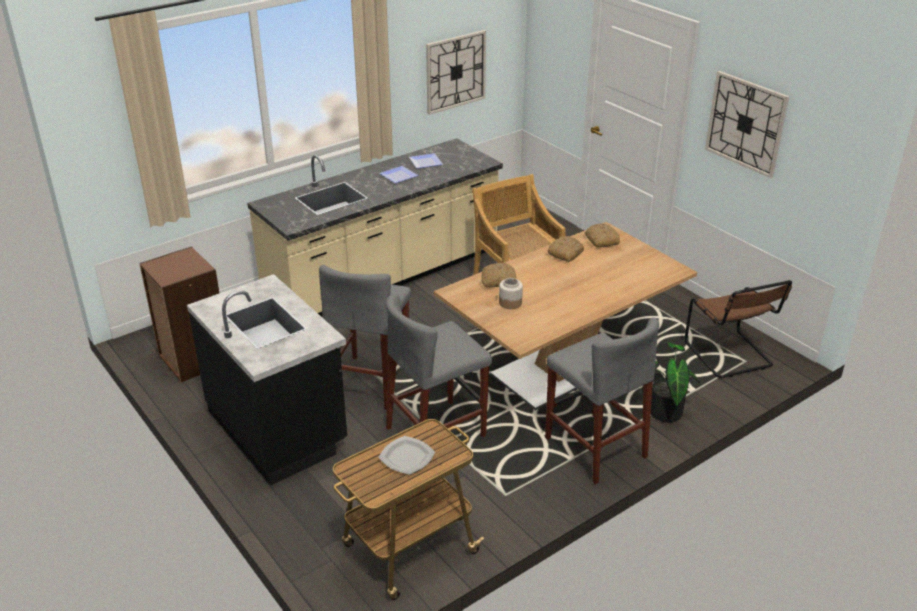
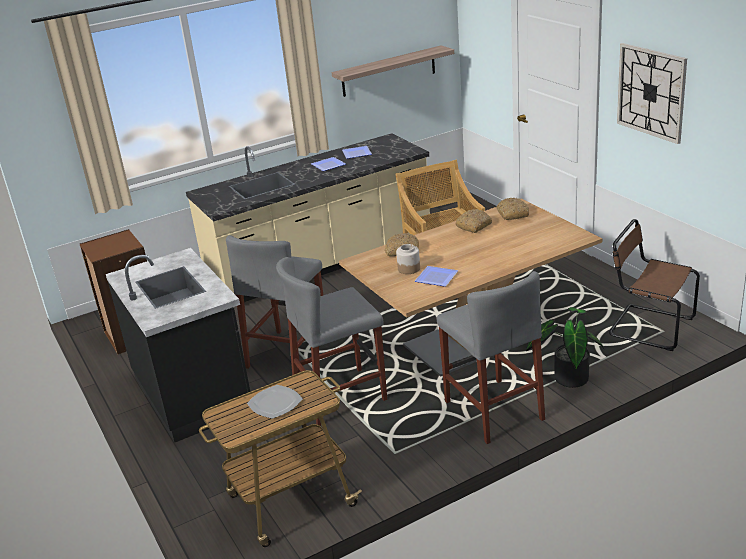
camera: 10 degrees right, 5 degrees down
wall clock [426,30,486,115] -> shelf [332,45,454,97]
brown chair [685,280,792,378] -> brown chair turned 135 degrees clockwise [609,219,700,351]
none -> plate [415,266,458,287]

